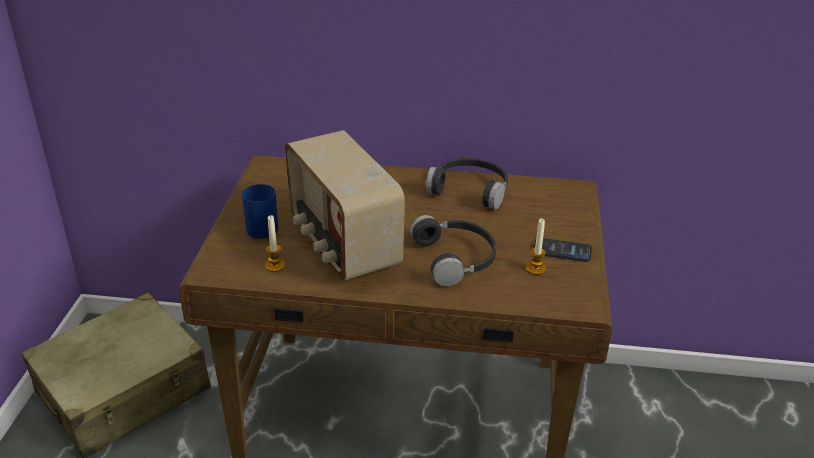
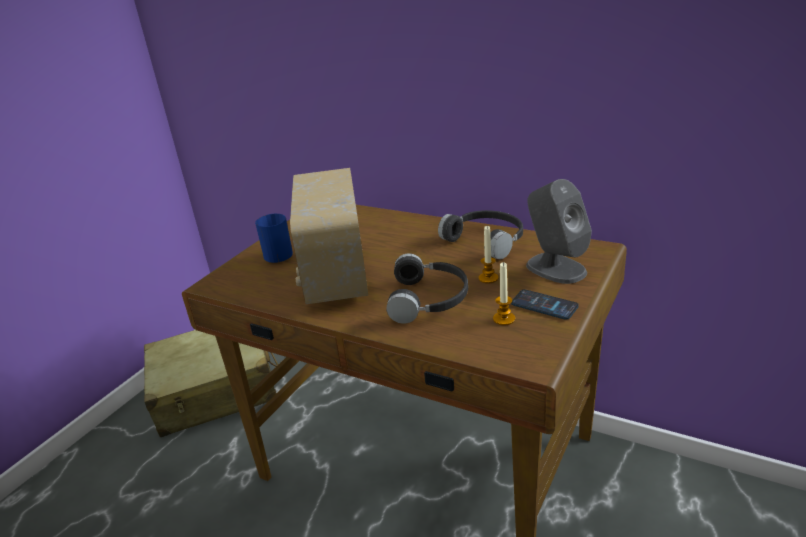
camera: 25 degrees right, 5 degrees down
candle [265,215,285,272] -> candle moved to [479,226,499,284]
none -> grey speaker [526,179,592,284]

